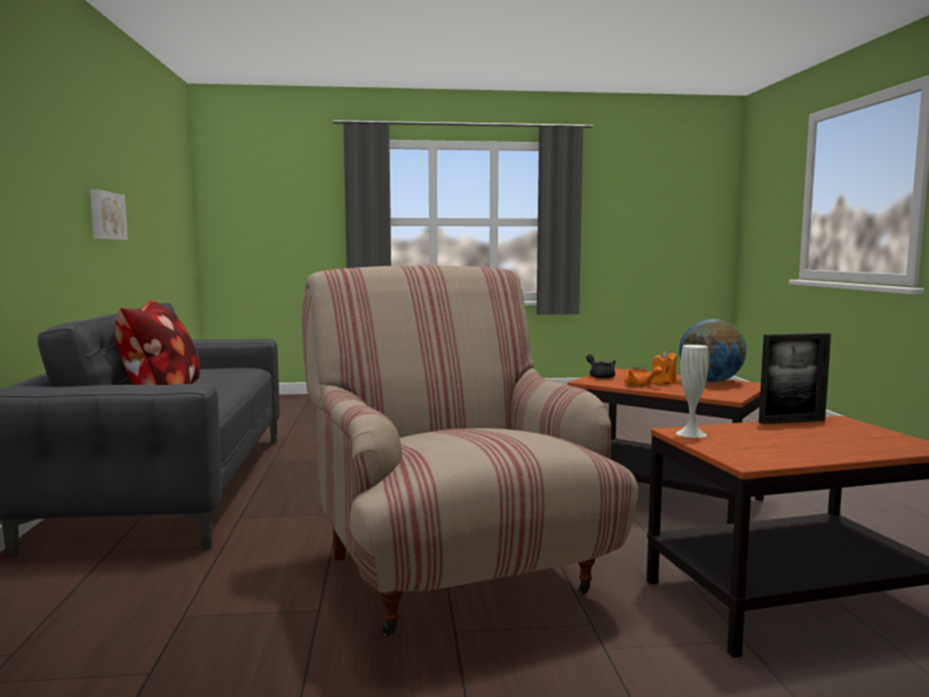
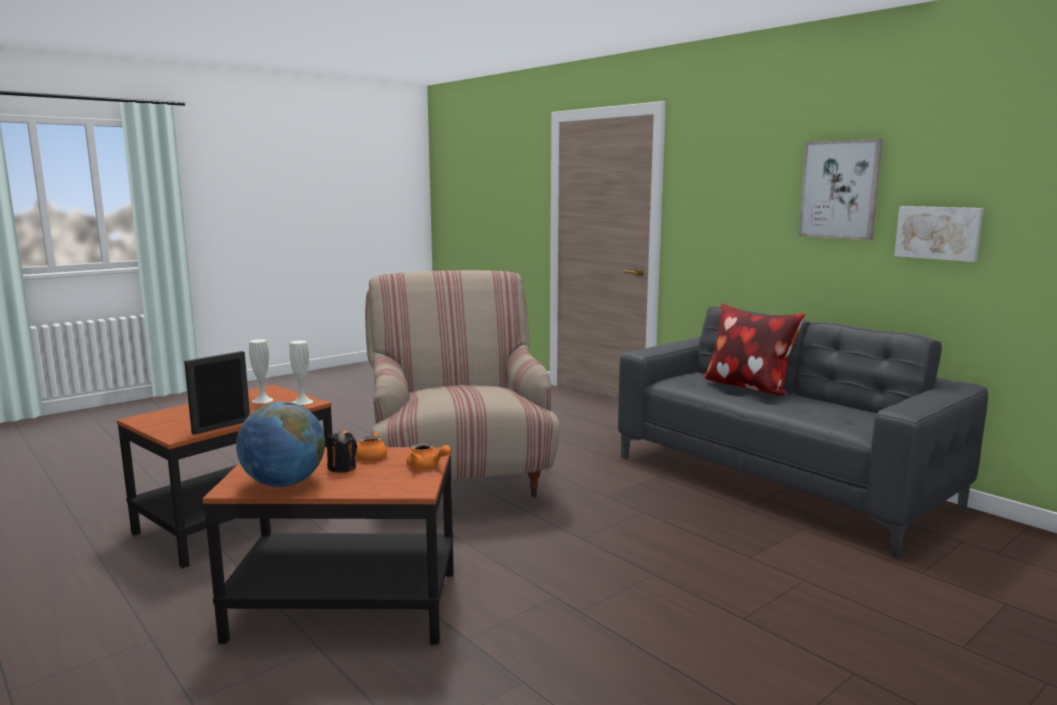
camera: 145 degrees right, 5 degrees up
beige armchair [302,265,638,636] -> beige armchair turned 135 degrees counterclockwise [365,270,560,498]
black teapot [586,354,616,379] -> orange teapot [406,443,451,469]
orange candle [652,351,677,384] -> black candle [327,431,357,473]
none -> white vase [249,339,274,403]
none -> picture [798,138,883,241]

